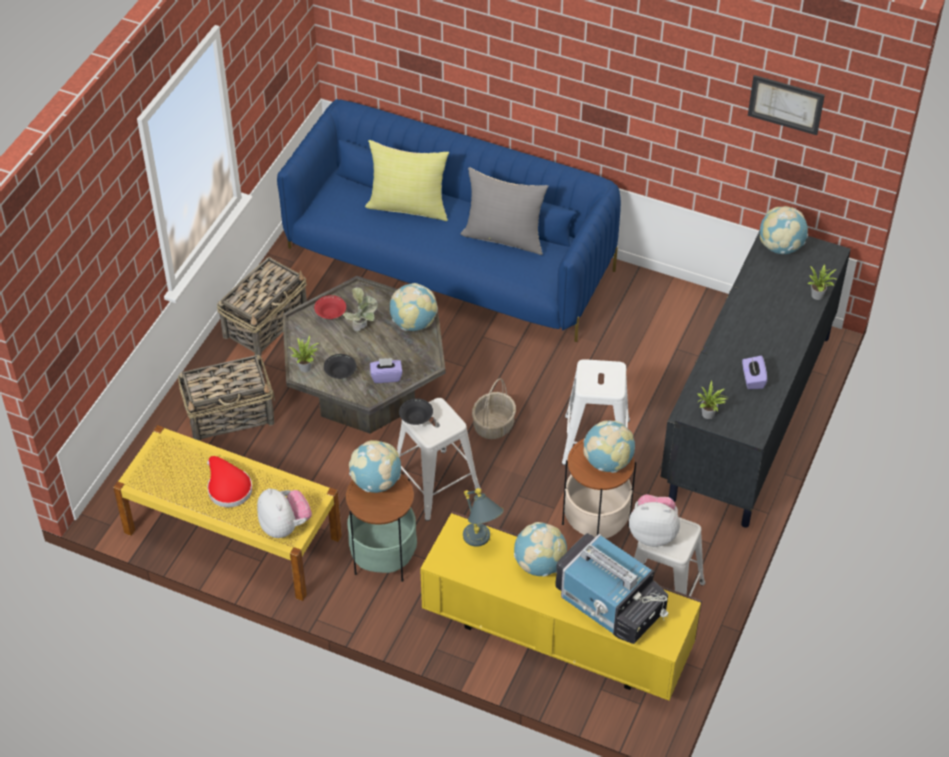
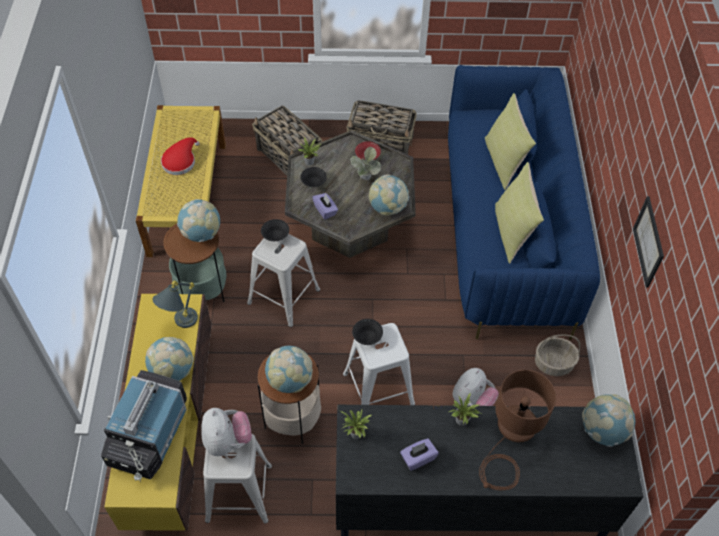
camera: 65 degrees right, 5 degrees up
plush toy [257,488,312,538] -> plush toy moved to [452,368,499,406]
grey pillow [460,167,549,255] -> yellow pillow [495,162,544,263]
basket [472,378,516,439] -> basket moved to [535,335,580,376]
picture [748,75,825,135] -> picture moved to [633,196,664,288]
potted plant [807,264,838,300] -> potted plant moved to [449,393,480,426]
none -> black bowl [352,319,383,345]
none -> brown table lamp [479,370,556,490]

